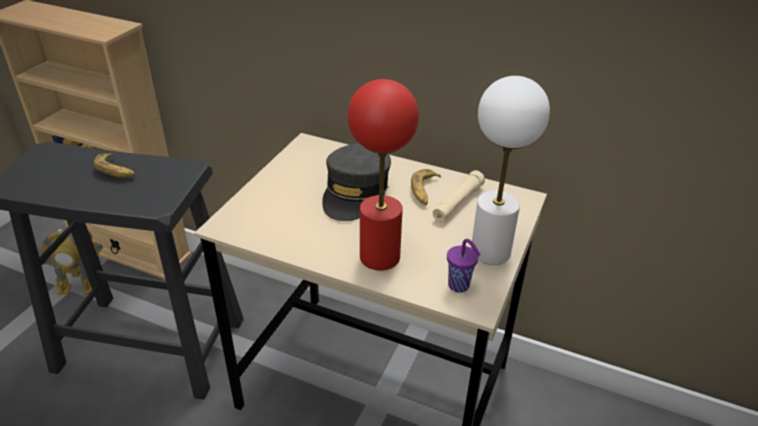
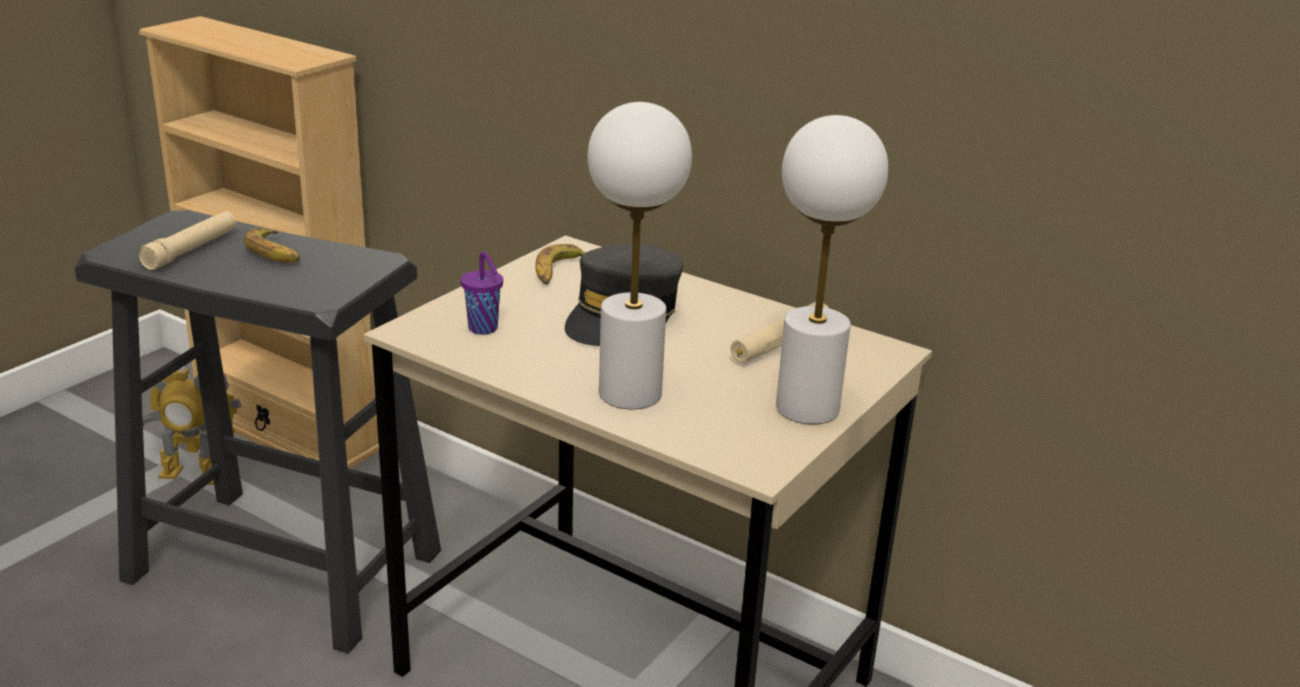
camera: 10 degrees right, 10 degrees down
red table lamp [348,79,419,271] -> white table lamp [588,102,692,409]
banana [411,169,441,205] -> banana moved to [535,244,585,285]
purple cup [447,239,481,293] -> purple cup moved to [461,252,503,335]
none -> beige flashlight [138,211,236,270]

